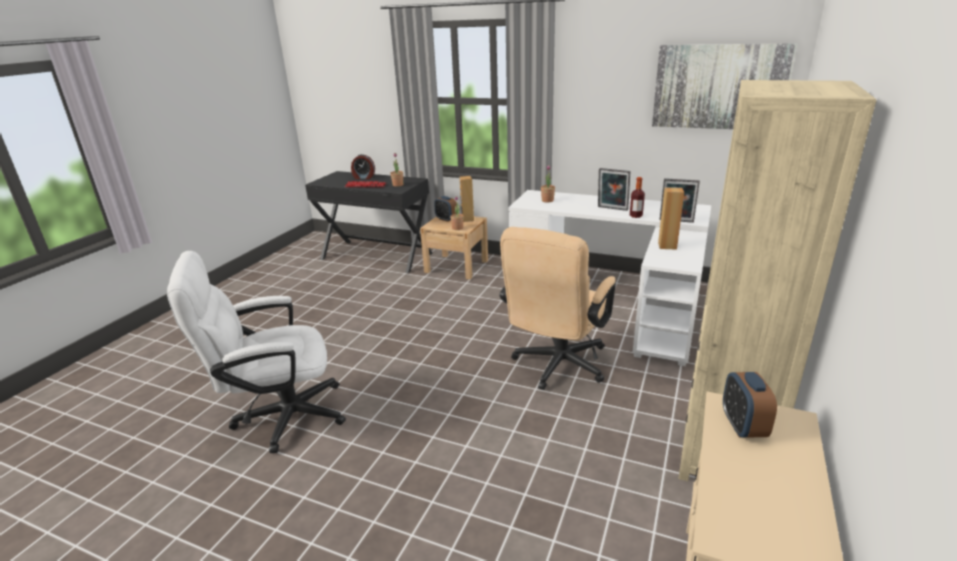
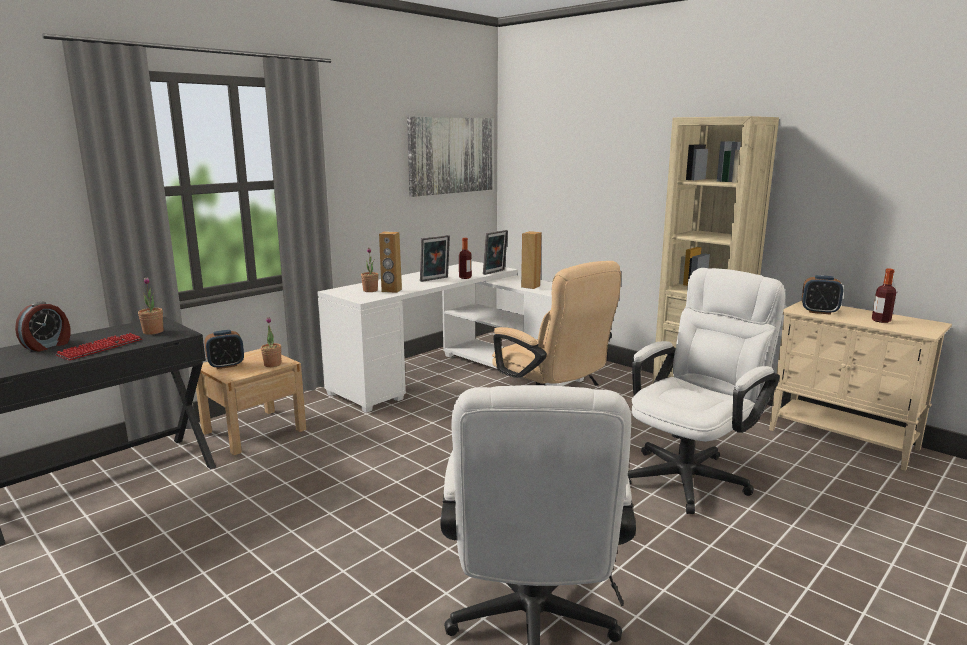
camera: 70 degrees left, 10 degrees down
brown speaker [459,176,474,222] -> brown speaker moved to [379,232,402,293]
none -> white office chair [628,268,785,514]
none -> bottle [872,269,896,323]

